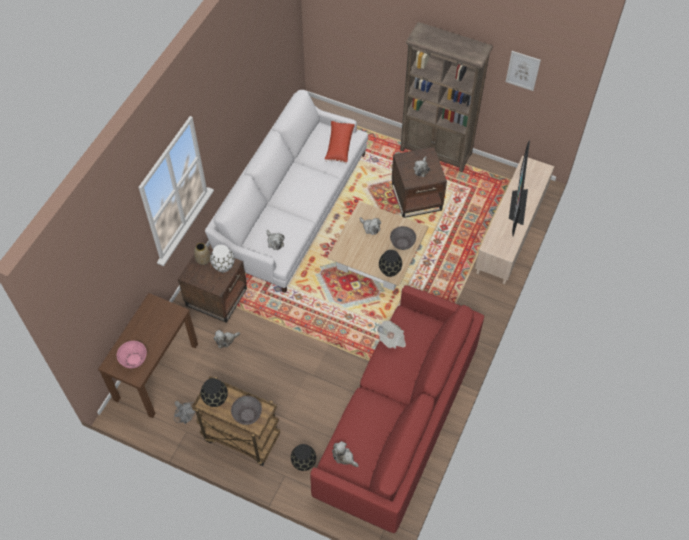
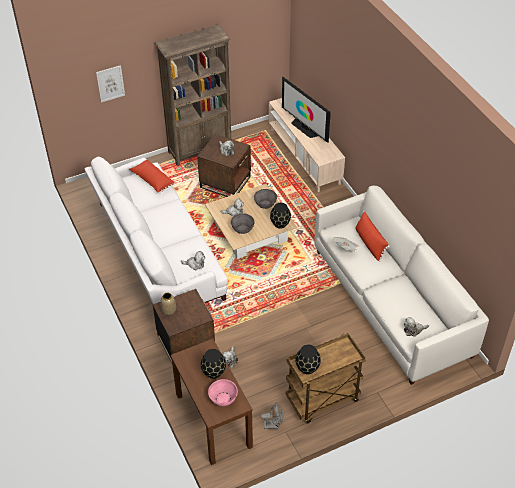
camera: 50 degrees left, 10 degrees down
white vase [210,245,235,272] -> none
grey bowl [231,396,262,425] -> grey bowl moved to [231,213,255,234]
black vase [291,444,316,471] -> black vase moved to [201,349,226,379]
red sofa [310,285,484,533] -> white sofa [314,186,489,385]
picture [506,51,541,91] -> picture moved to [96,65,125,103]
none -> red pillow [355,211,390,262]

